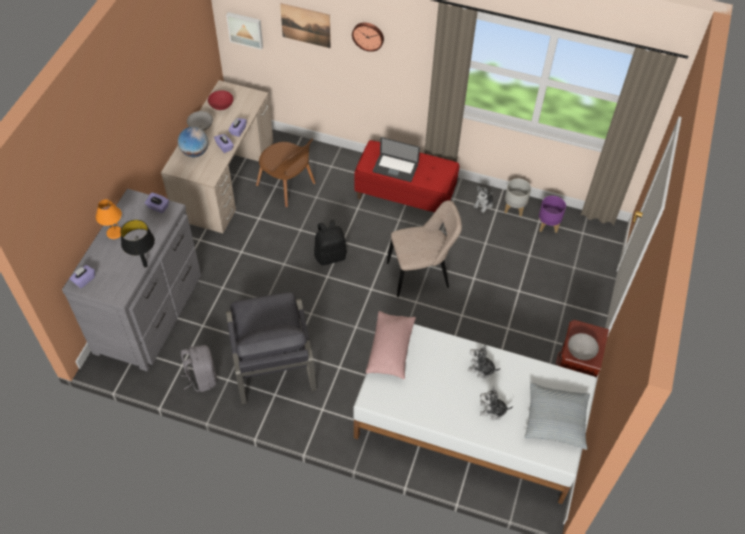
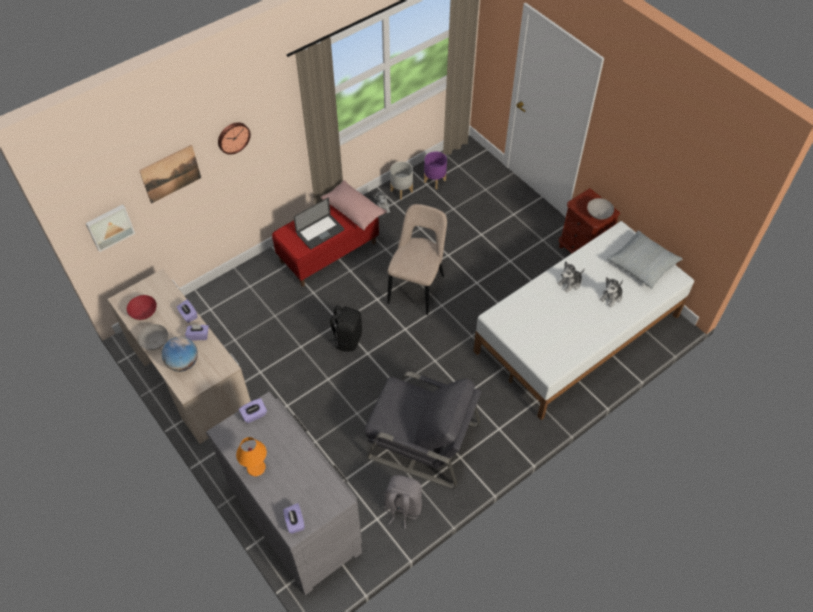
camera: 55 degrees left, 0 degrees up
black table lamp [120,220,155,268] -> none
brown chair [256,138,315,207] -> none
pink pillow [366,311,416,379] -> pink pillow moved to [321,180,387,231]

